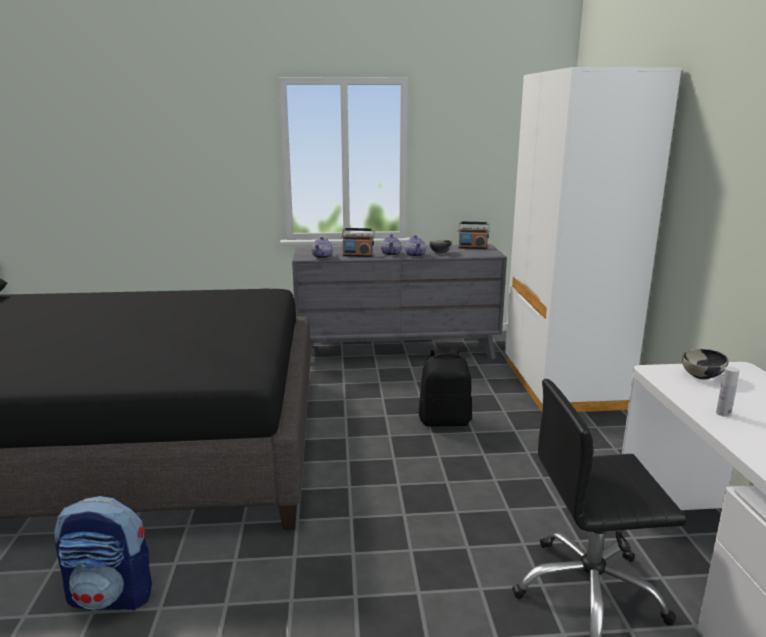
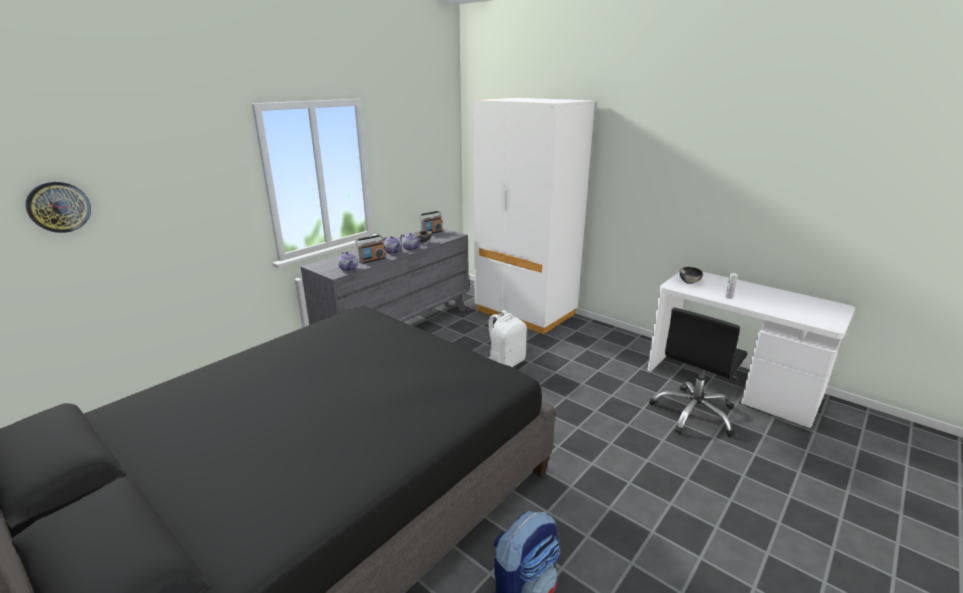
camera: 45 degrees left, 5 degrees up
black backpack [419,349,472,426] -> white backpack [487,310,527,367]
none -> wall clock [26,181,91,233]

